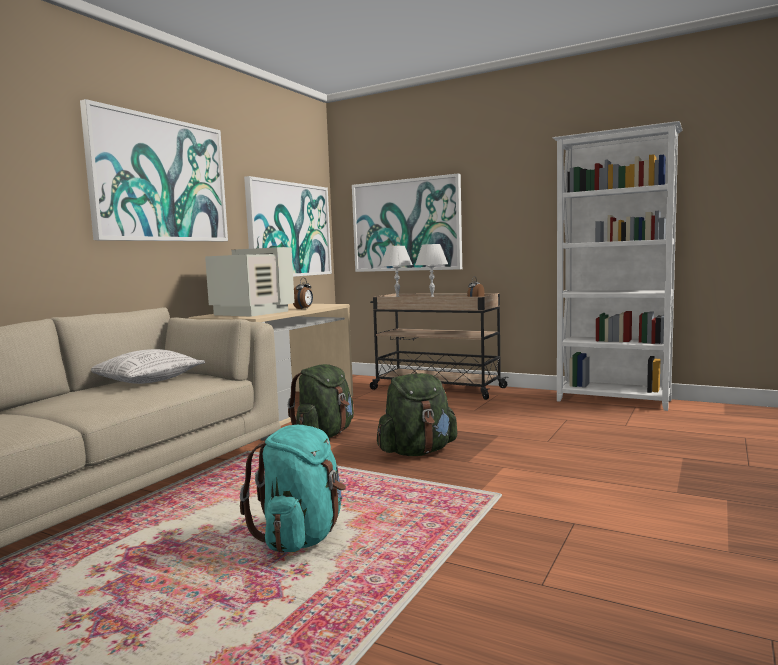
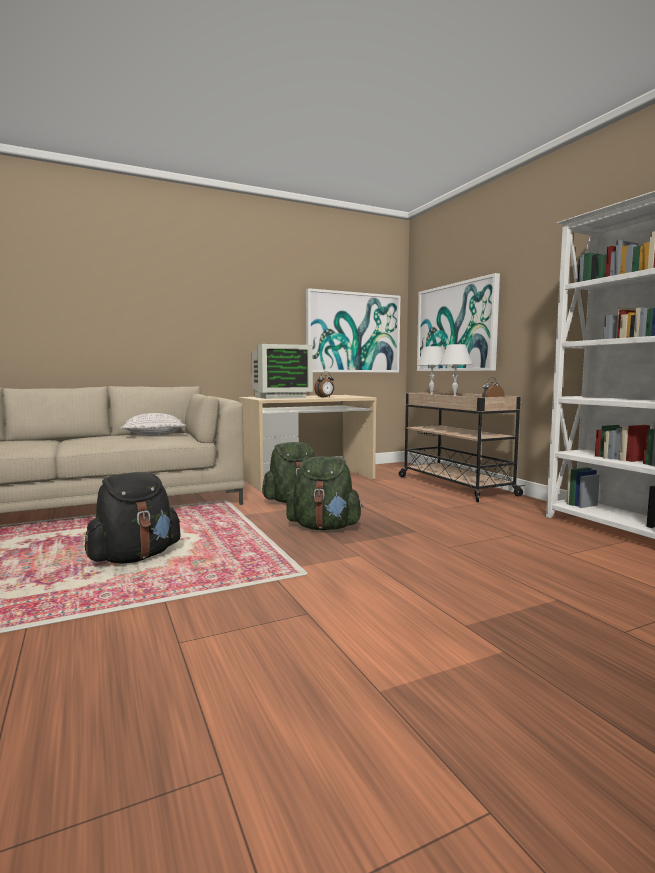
camera: 35 degrees right, 0 degrees up
picture [80,99,228,241] -> none
monitor [205,247,295,317] -> monitor turned 90 degrees clockwise [251,344,313,399]
turquoise backpack [240,425,346,553] -> black backpack [85,472,181,564]

